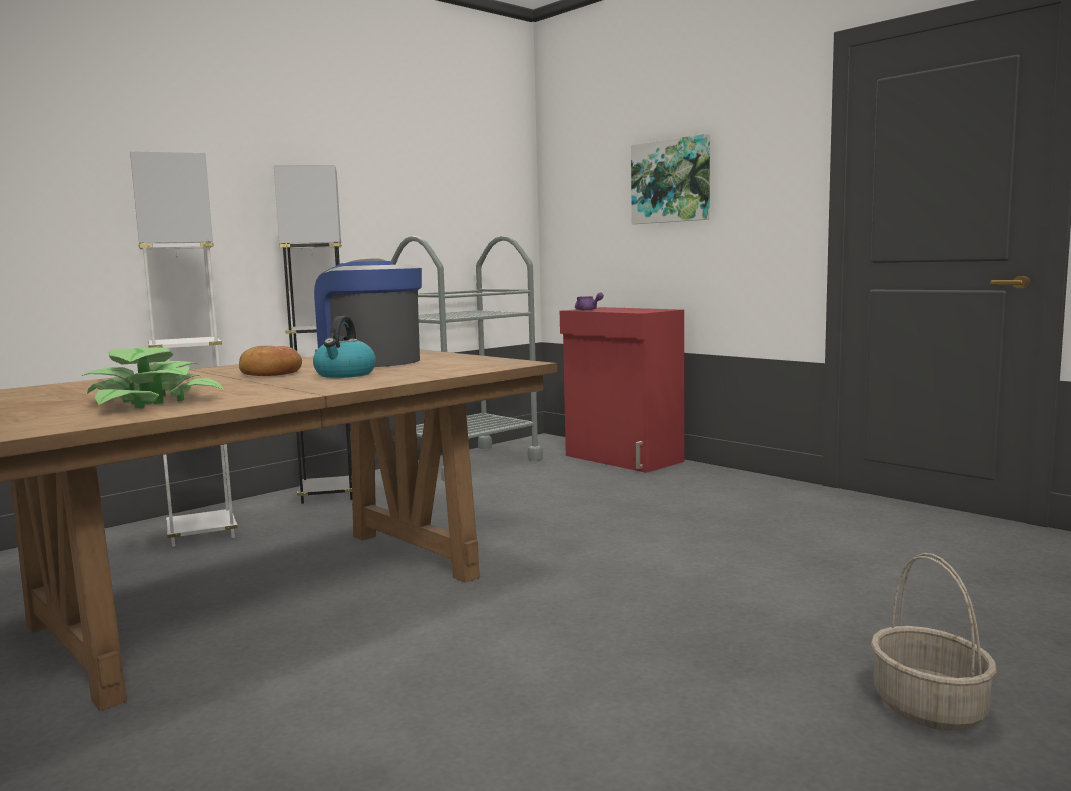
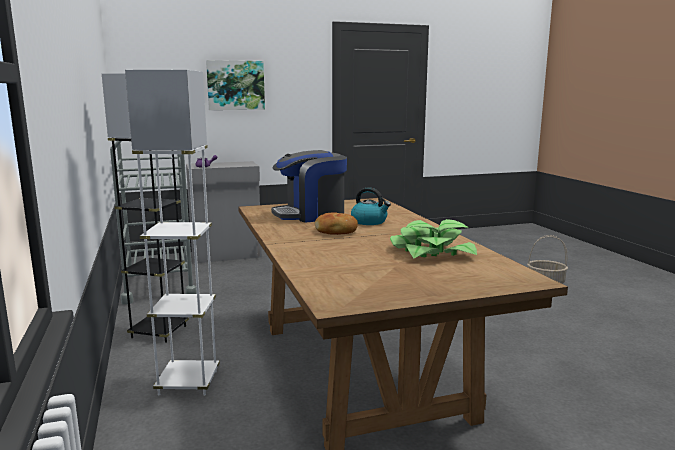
camera: 65 degrees left, 5 degrees up
red cabinet [560,307,684,473] -> grey cabinet [186,161,262,264]

